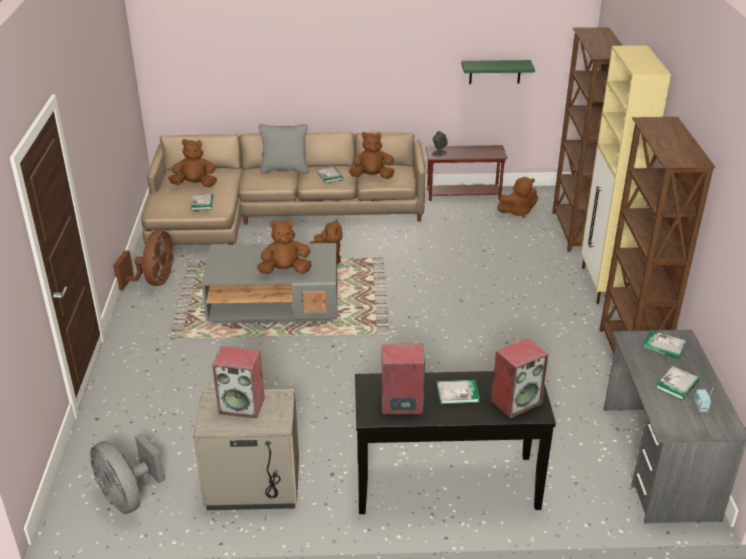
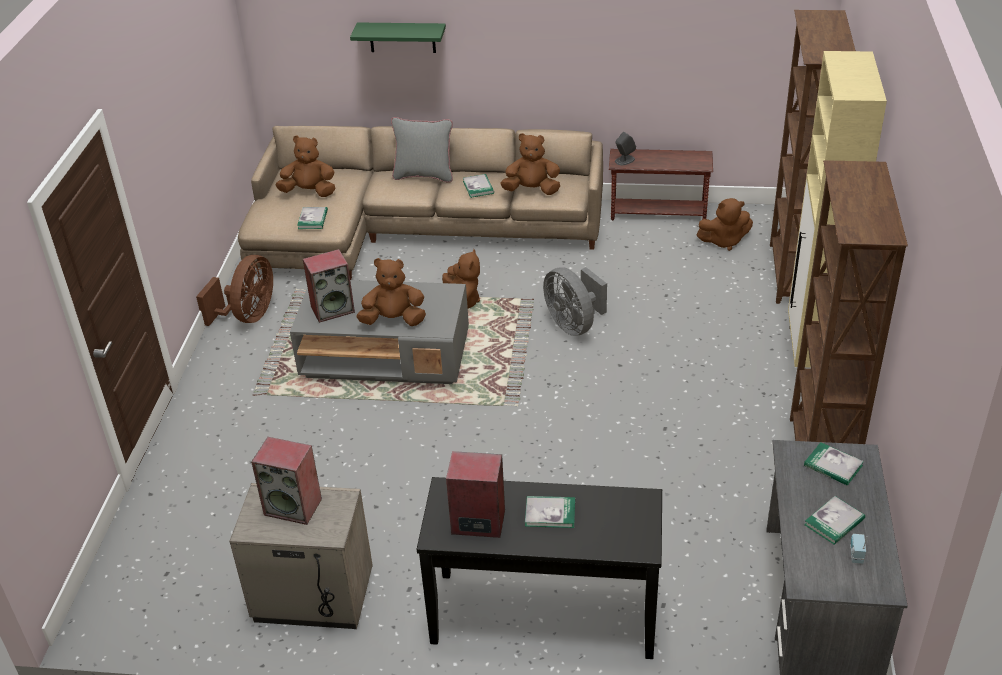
camera: 10 degrees right, 5 degrees up
grey fan [90,433,165,514] -> grey fan moved to [543,267,607,336]
green shelf [461,60,535,84] -> green shelf moved to [350,23,446,53]
speaker [491,338,549,419] -> speaker moved to [303,249,355,323]

